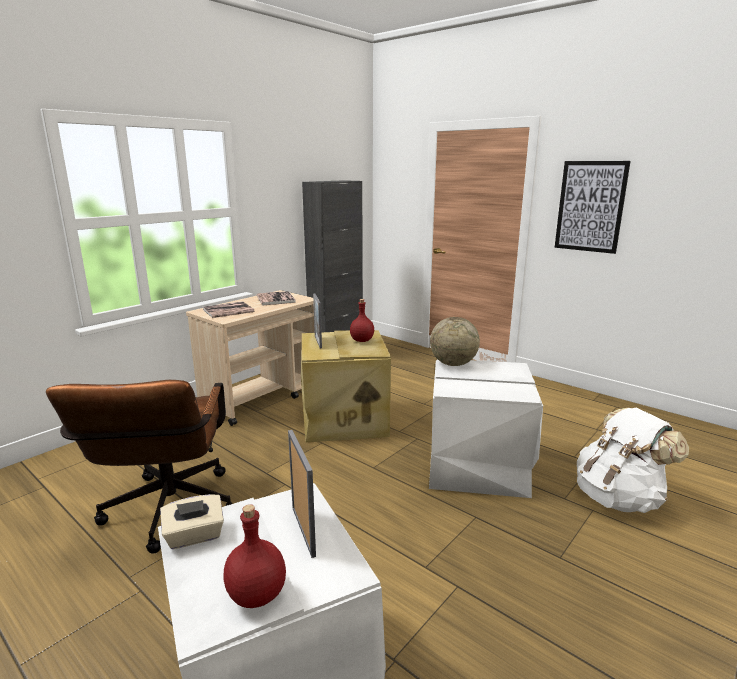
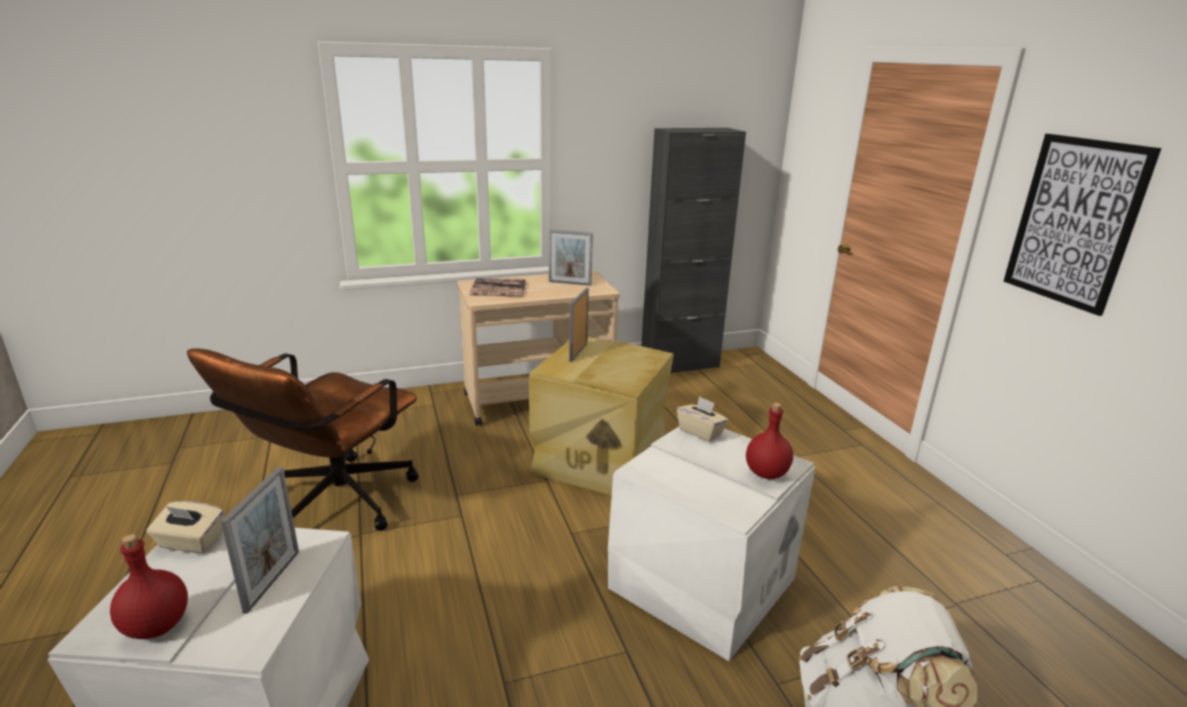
camera: 30 degrees right, 5 degrees up
book [256,291,296,305] -> picture frame [549,230,593,286]
red bottle [350,299,374,342] -> red bottle moved to [746,403,793,479]
globe [430,317,480,366] -> beige tissue box [677,396,728,442]

